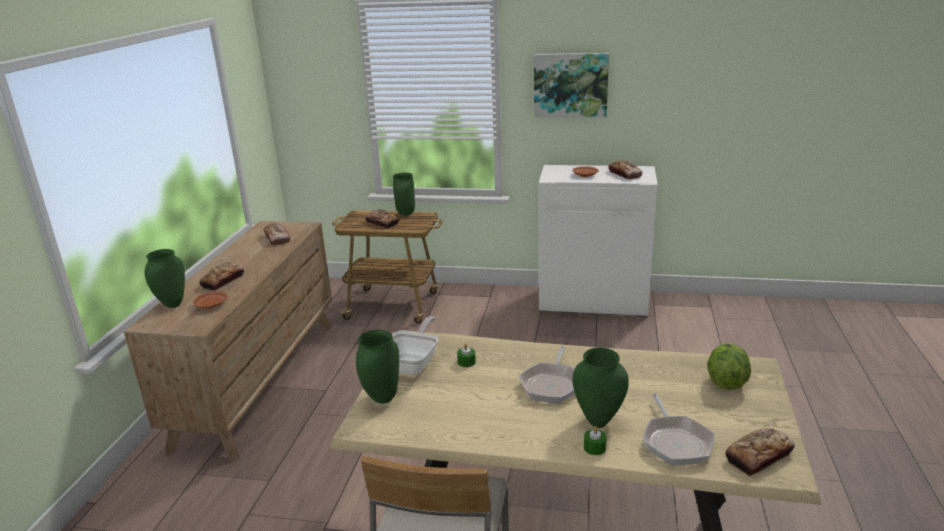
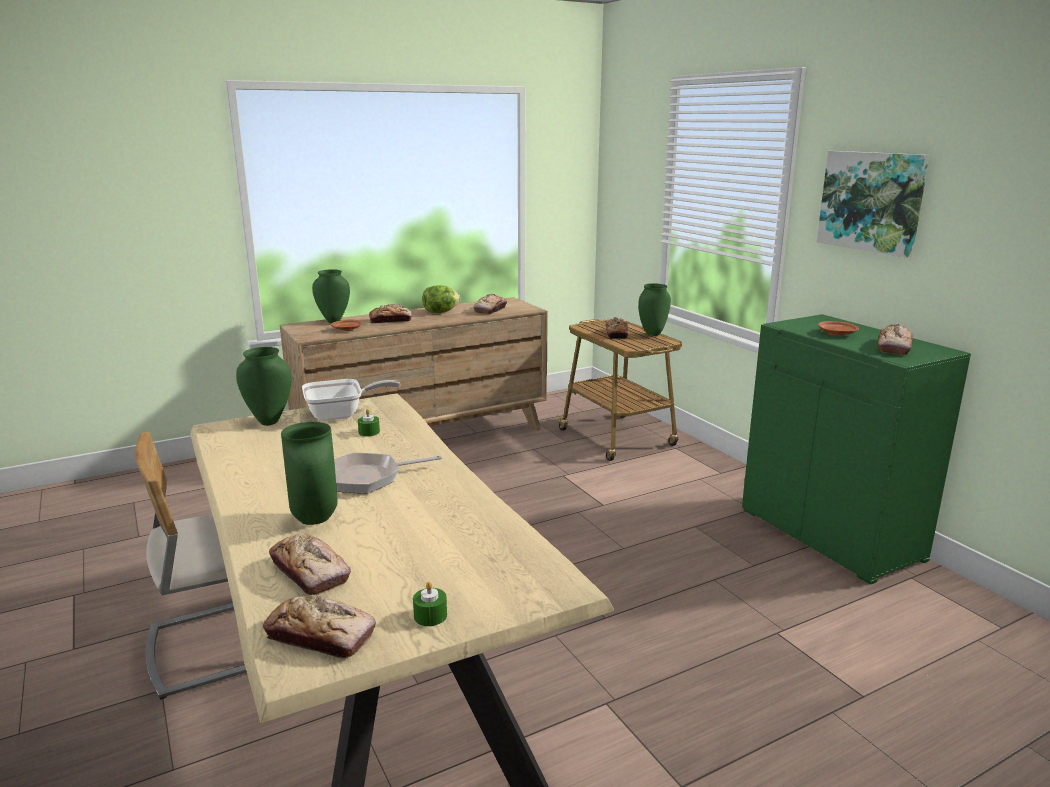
camera: 50 degrees right, 5 degrees down
white cabinet [539,165,658,317] -> green cabinet [742,314,971,585]
green candle [584,426,607,455] -> green candle moved to [413,581,447,626]
frying pan [643,393,715,465] -> bread [269,534,351,595]
lettuce [707,344,751,390] -> lettuce moved to [423,285,460,313]

